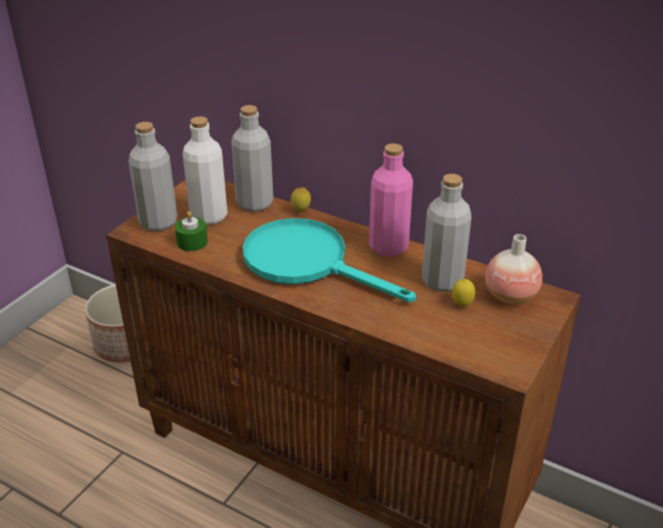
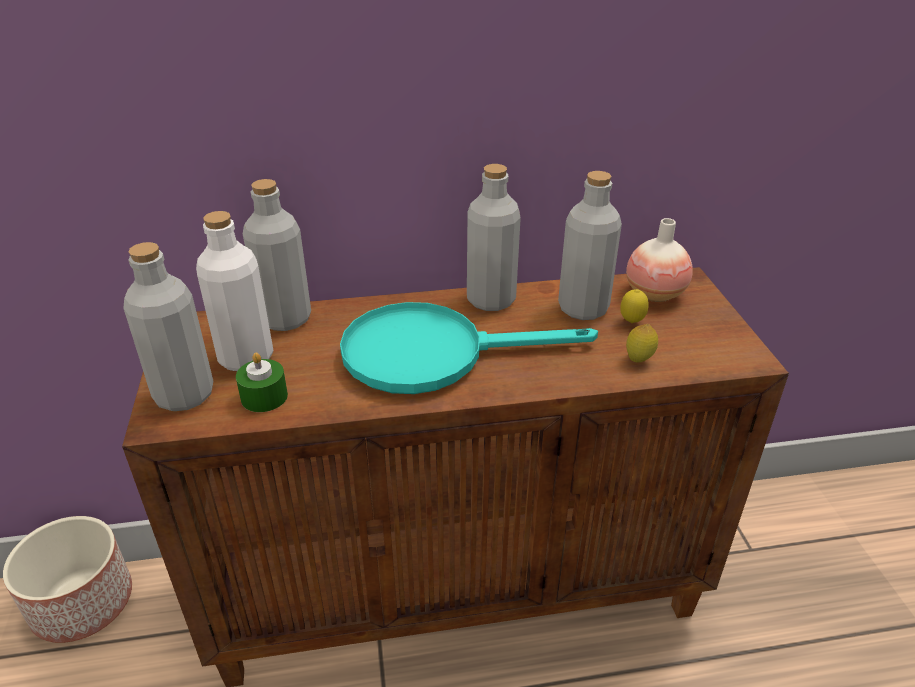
camera: 40 degrees left, 0 degrees up
lemon [291,187,311,212] -> lemon moved to [626,324,658,363]
pink bottle [369,143,413,257] -> grey bottle [467,164,521,311]

